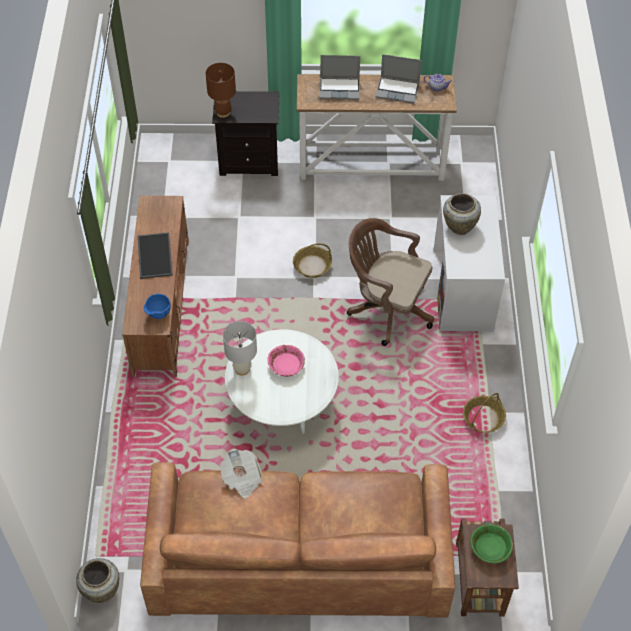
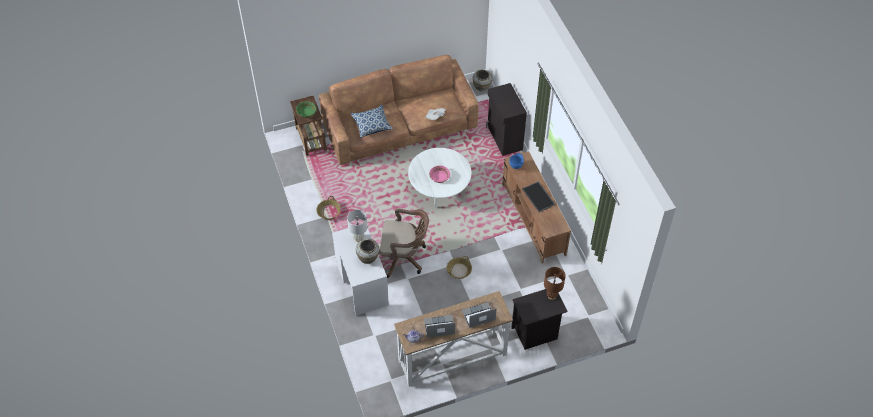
camera: 160 degrees right, 0 degrees up
white table lamp [223,321,257,376] -> white table lamp moved to [347,210,368,242]
none -> pillow [350,105,393,138]
none -> black cabinet [486,83,527,156]

